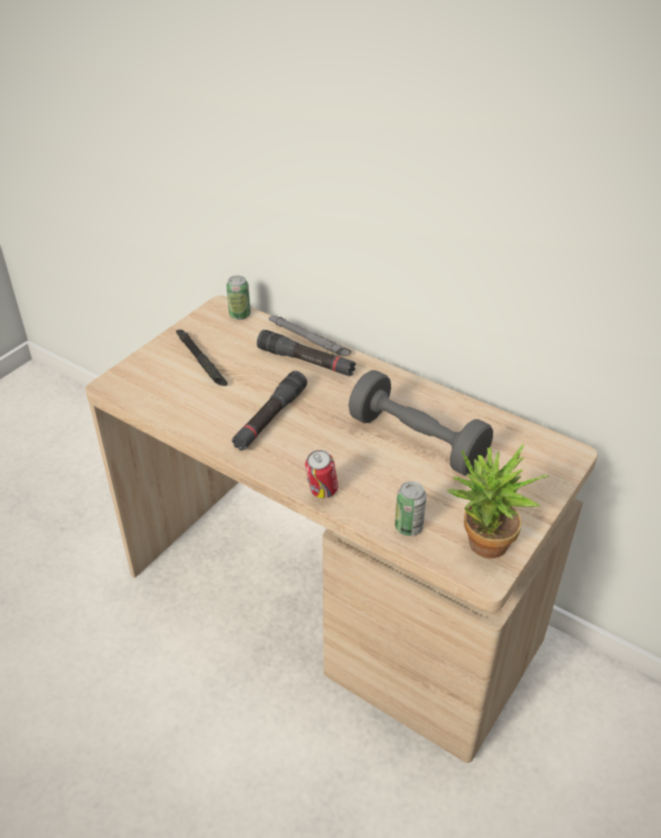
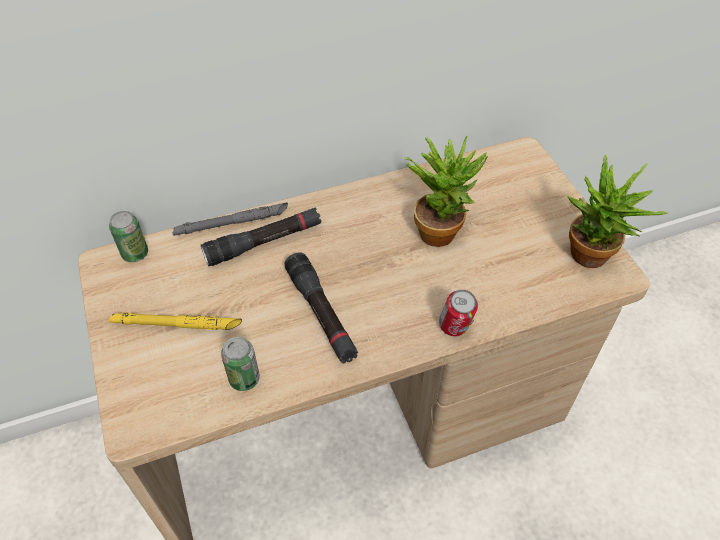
camera: 55 degrees left, 10 degrees up
black flashlight [176,329,228,386] -> yellow flashlight [109,312,242,330]
grey dumbbell [348,370,493,476] -> potted plant [404,135,488,247]
can [395,481,427,536] -> can moved to [221,337,260,391]

